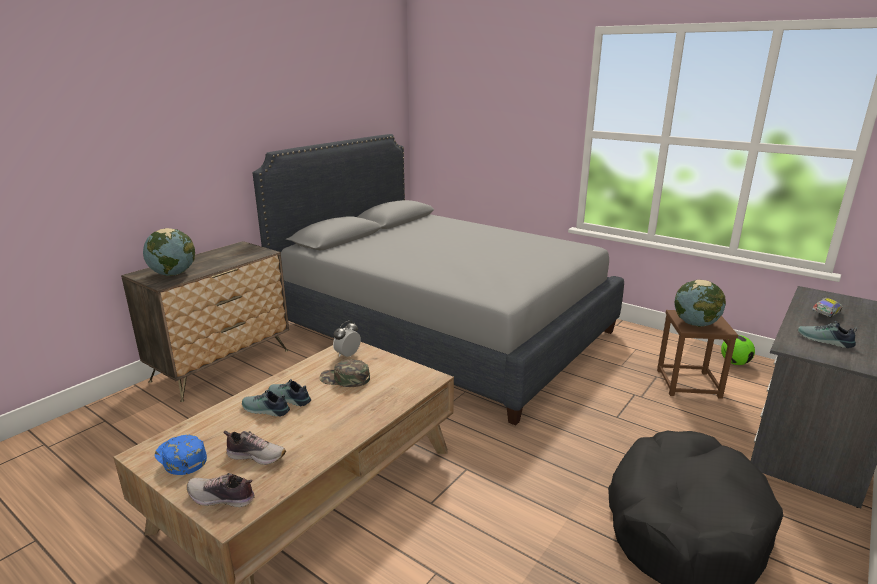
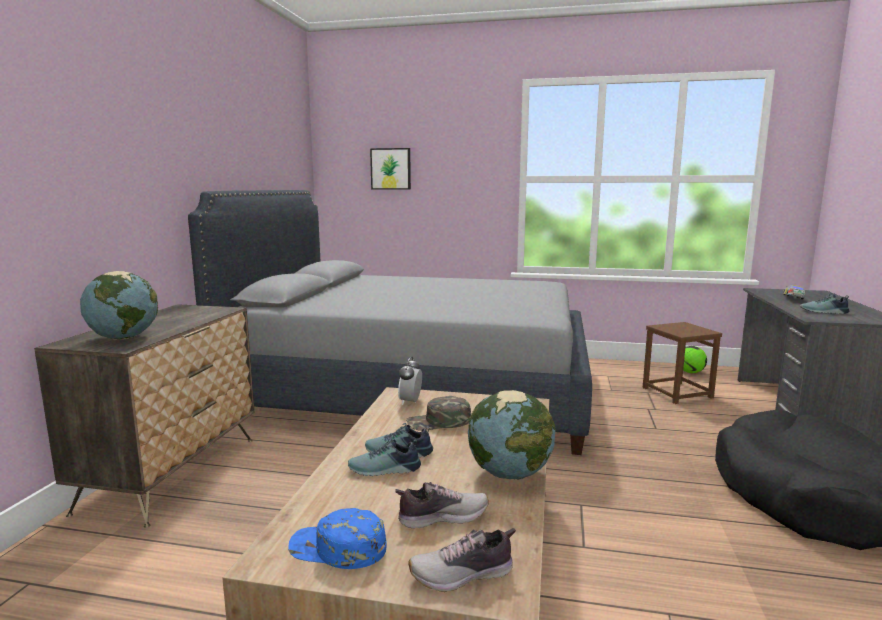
camera: 25 degrees left, 10 degrees down
globe [674,280,726,327] -> globe moved to [468,390,556,480]
none -> picture [370,148,411,190]

